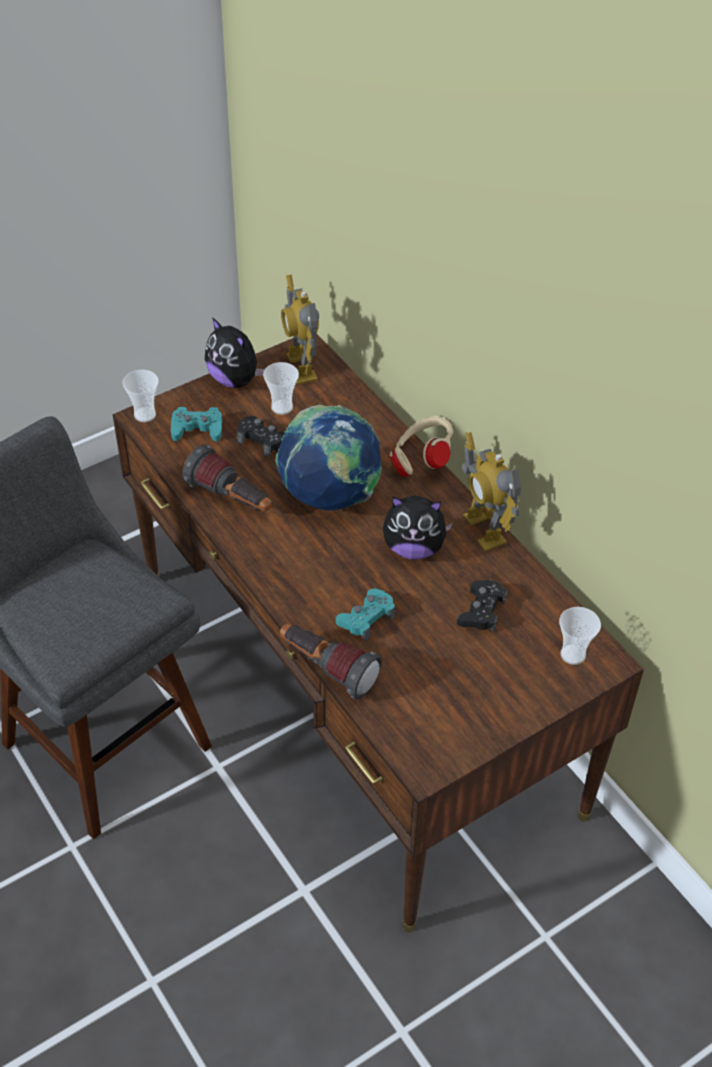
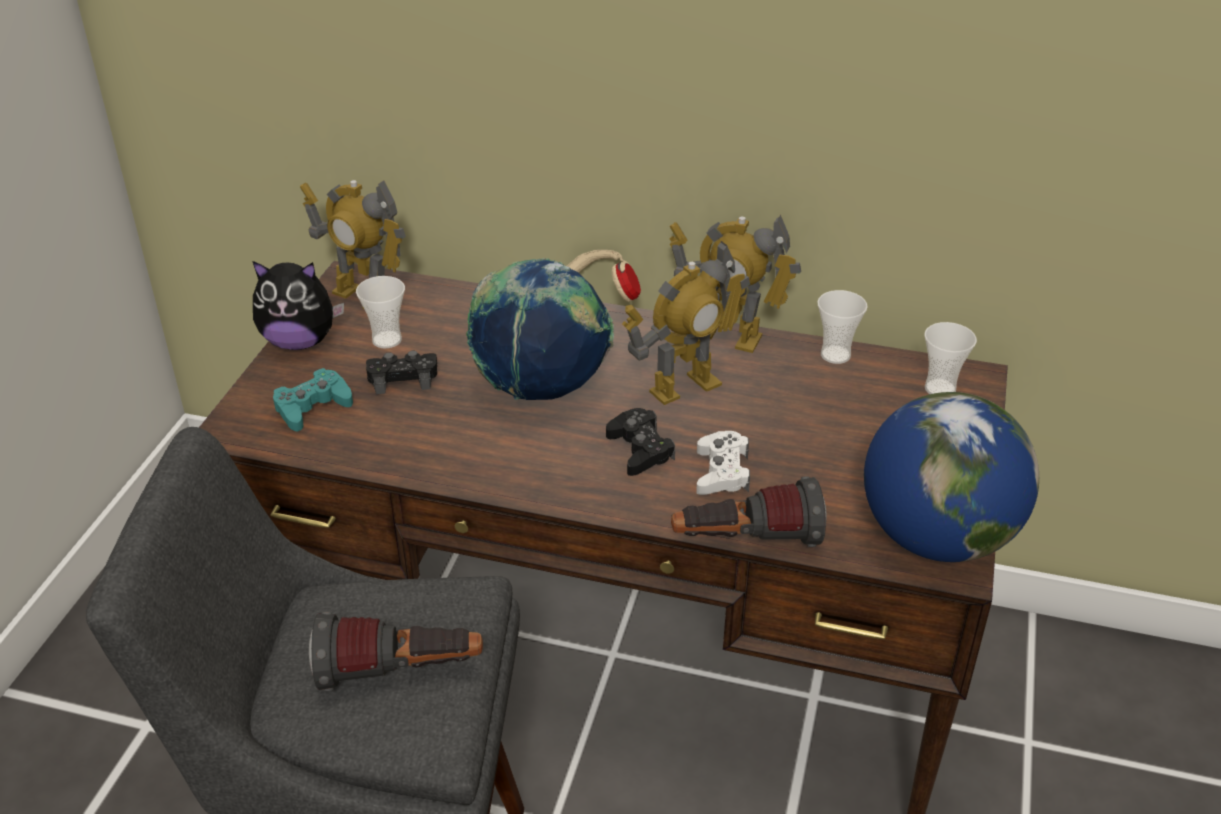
camera: 40 degrees left, 10 degrees down
cup [122,370,159,422] -> cup moved to [817,290,868,364]
flashlight [182,445,272,512] -> flashlight moved to [309,611,483,691]
turquoise game controller [336,588,395,641] -> white game controller [696,431,750,495]
plush toy [383,496,453,560] -> toy robot [622,241,750,405]
black game controller [457,580,507,632] -> black game controller moved to [606,408,675,476]
none -> globe [864,392,1039,562]

